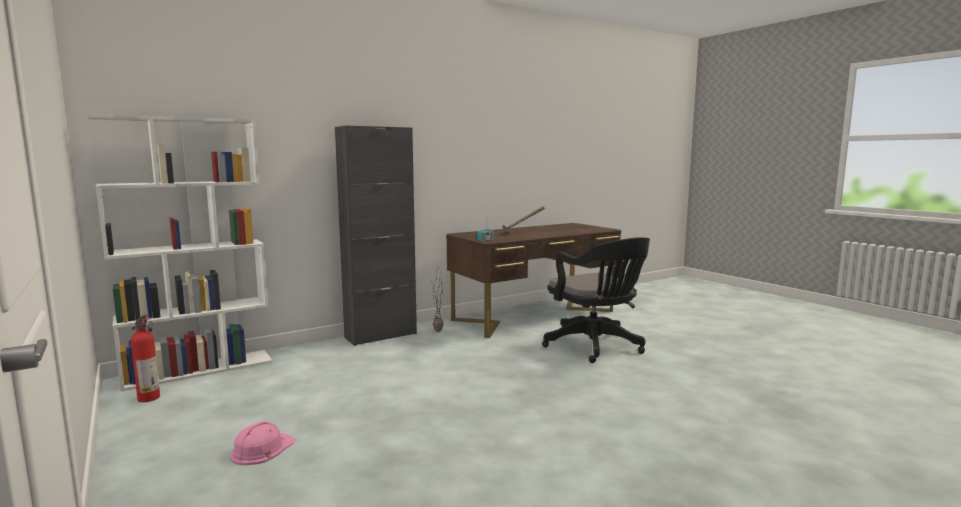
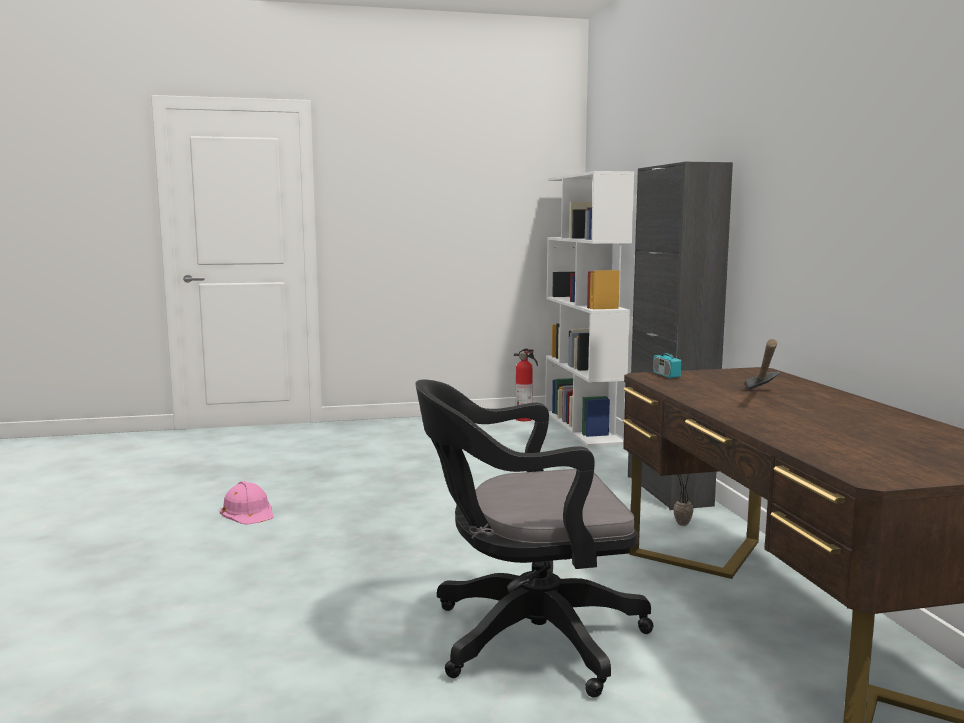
camera: 110 degrees right, 0 degrees up
pink hard hat [230,421,296,465] -> pink hard hat moved to [220,481,274,524]

